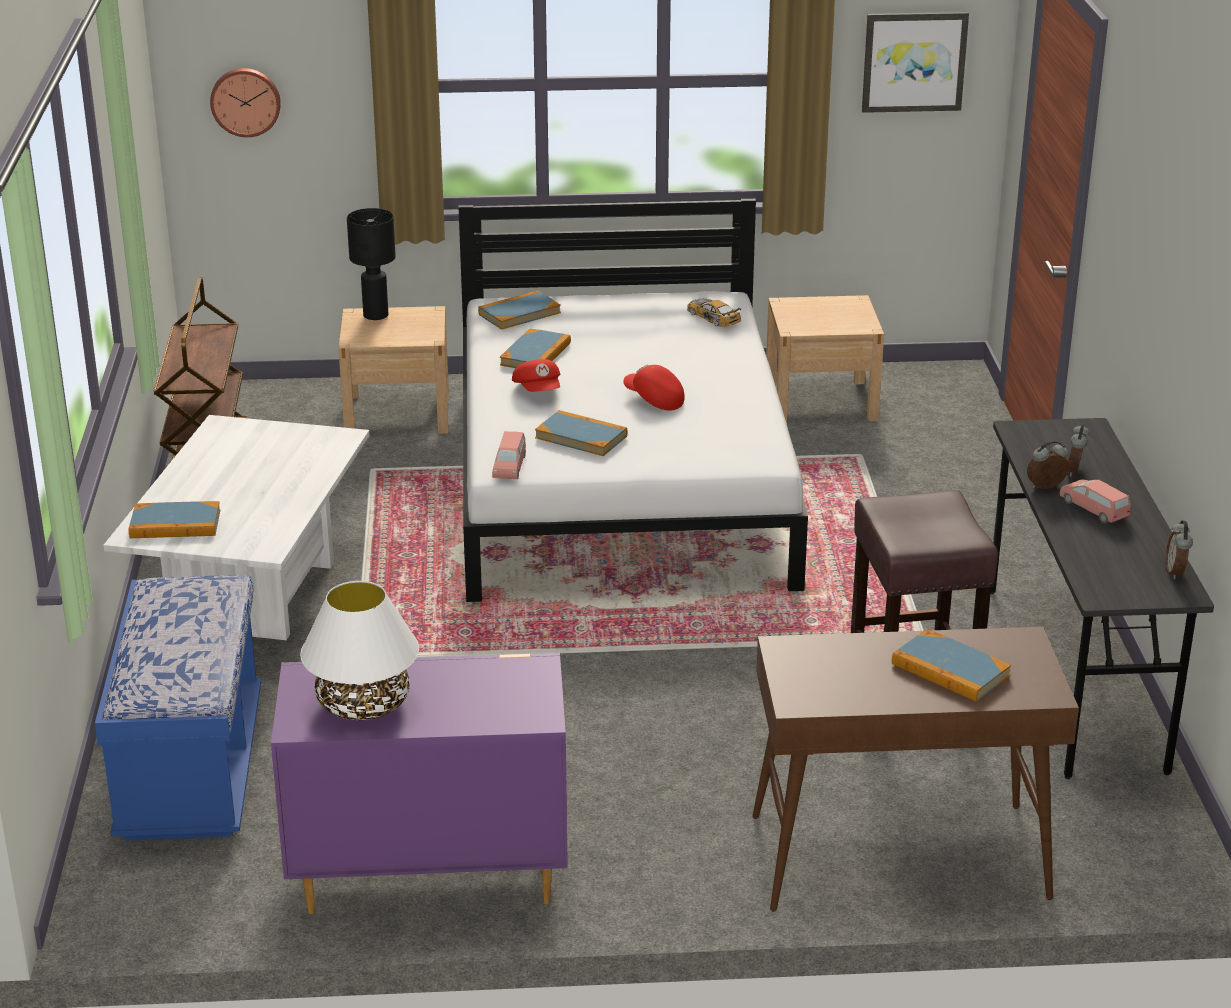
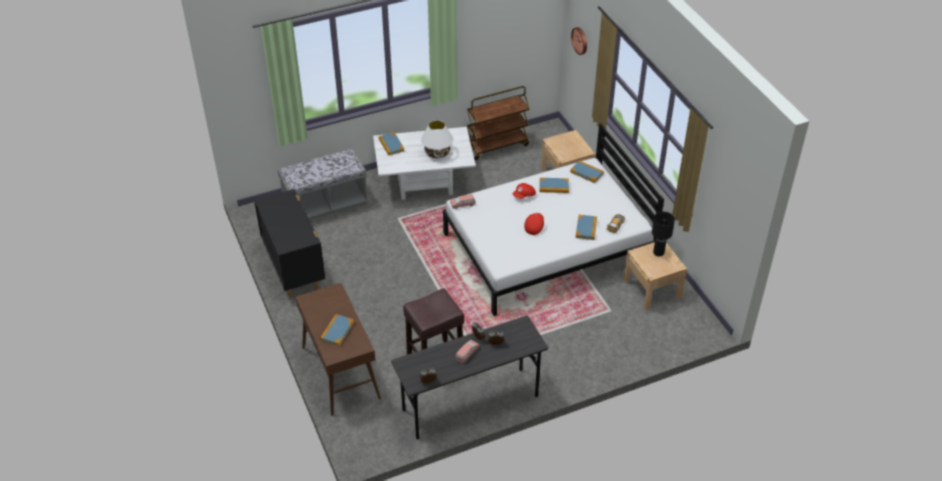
camera: 70 degrees right, 15 degrees up
blue bench [95,575,261,841] -> grey bench [277,148,368,220]
purple dresser [271,653,568,914] -> black dresser [254,189,326,298]
white table lamp [300,581,419,720] -> white table lamp moved to [421,120,453,158]
black table lamp [347,208,396,320] -> black table lamp moved to [652,212,675,256]
book [535,410,627,456] -> book moved to [576,215,597,240]
picture [862,12,969,113] -> none

